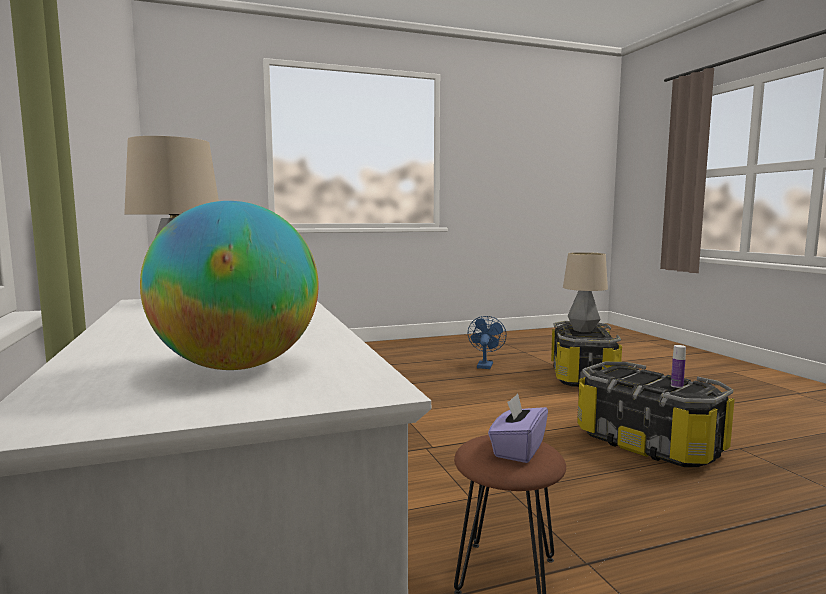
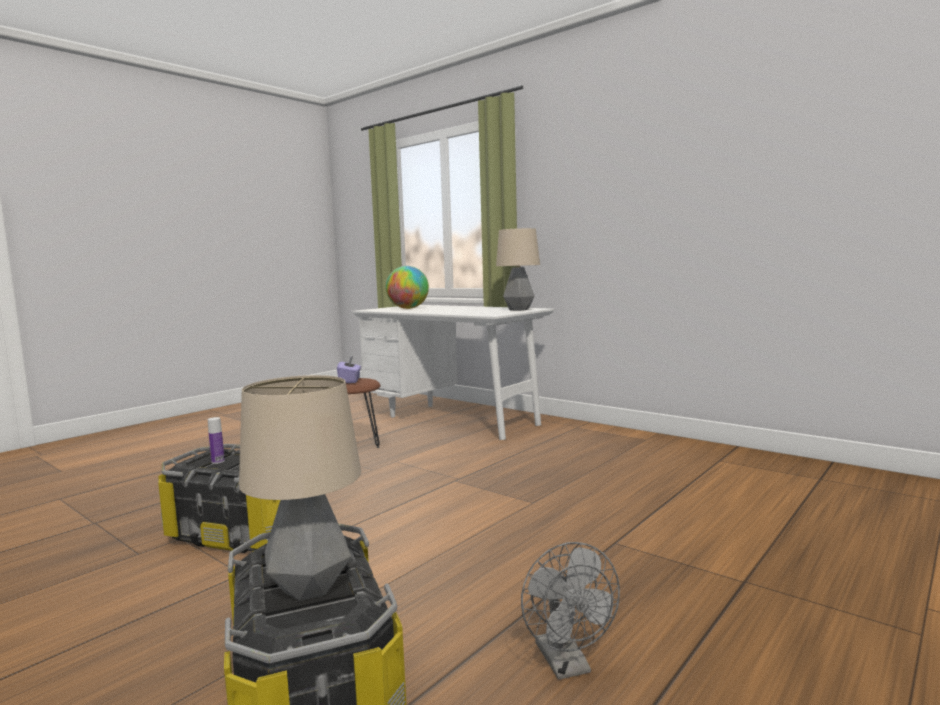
camera: 150 degrees right, 0 degrees up
blue fan [468,316,507,369] -> grey fan [521,542,620,680]

